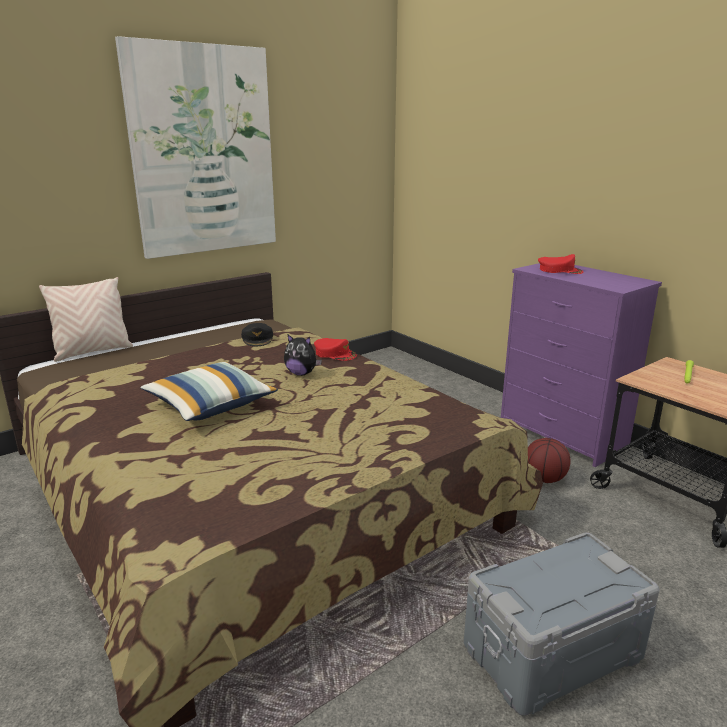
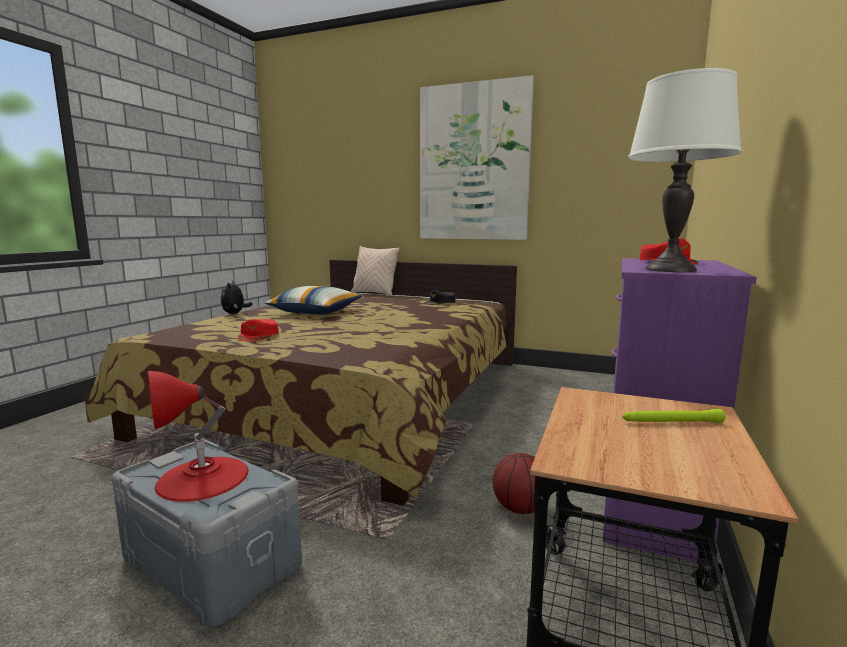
camera: 60 degrees right, 10 degrees down
plush toy [284,335,322,376] -> plush toy moved to [221,280,252,314]
red cap [314,338,357,361] -> red cap moved to [238,319,279,341]
none -> red table lamp [147,371,248,502]
none -> white table lamp [628,68,742,272]

